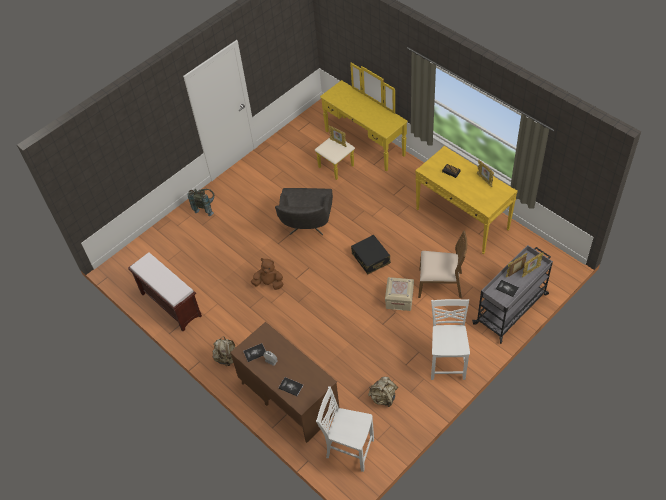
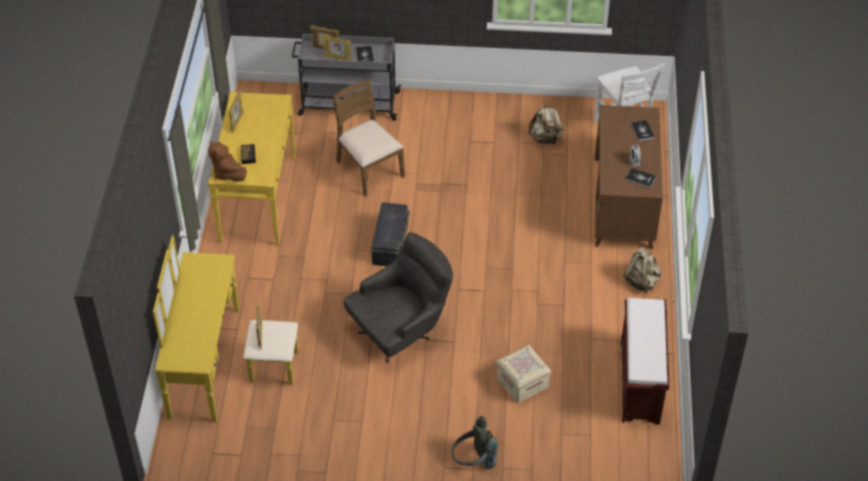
camera: 135 degrees left, 5 degrees down
brown plush toy [251,258,283,290] -> brown plush toy moved to [208,140,247,181]
black suitcase [351,235,391,274] -> black storage box [371,202,410,266]
beige storage box [385,277,414,311] -> beige storage box moved to [496,345,551,403]
white chair [431,299,470,380] -> none

